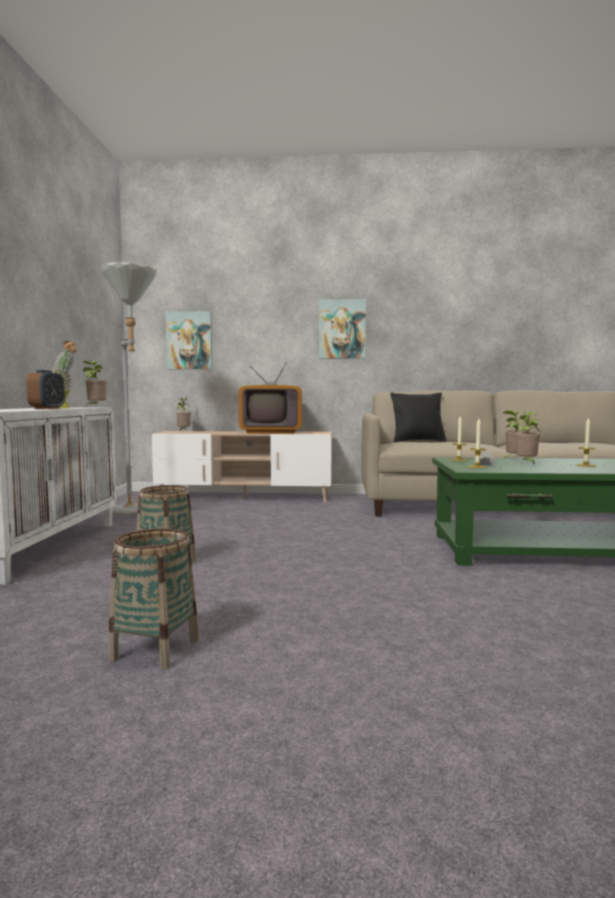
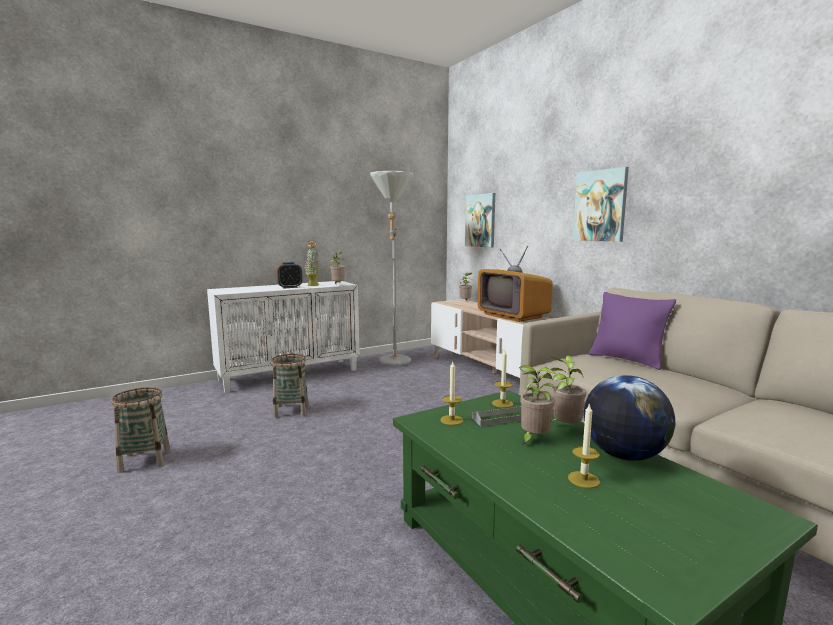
camera: 55 degrees right, 5 degrees up
black pillow [391,392,447,442] -> purple pillow [589,292,676,370]
none -> globe [583,375,675,461]

